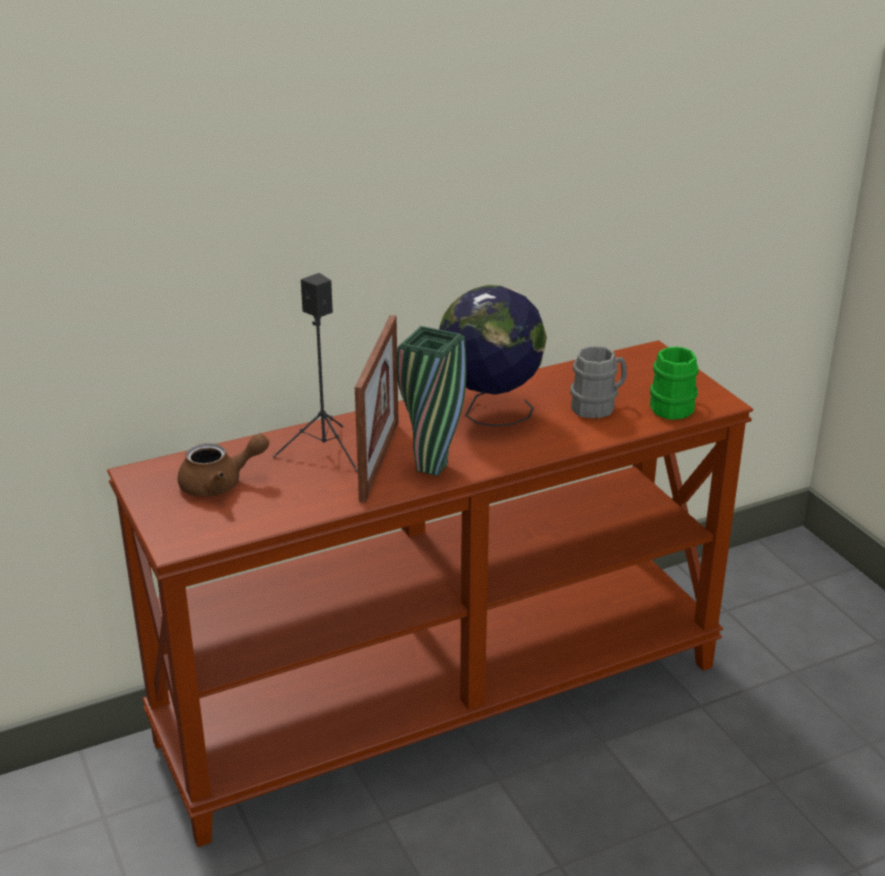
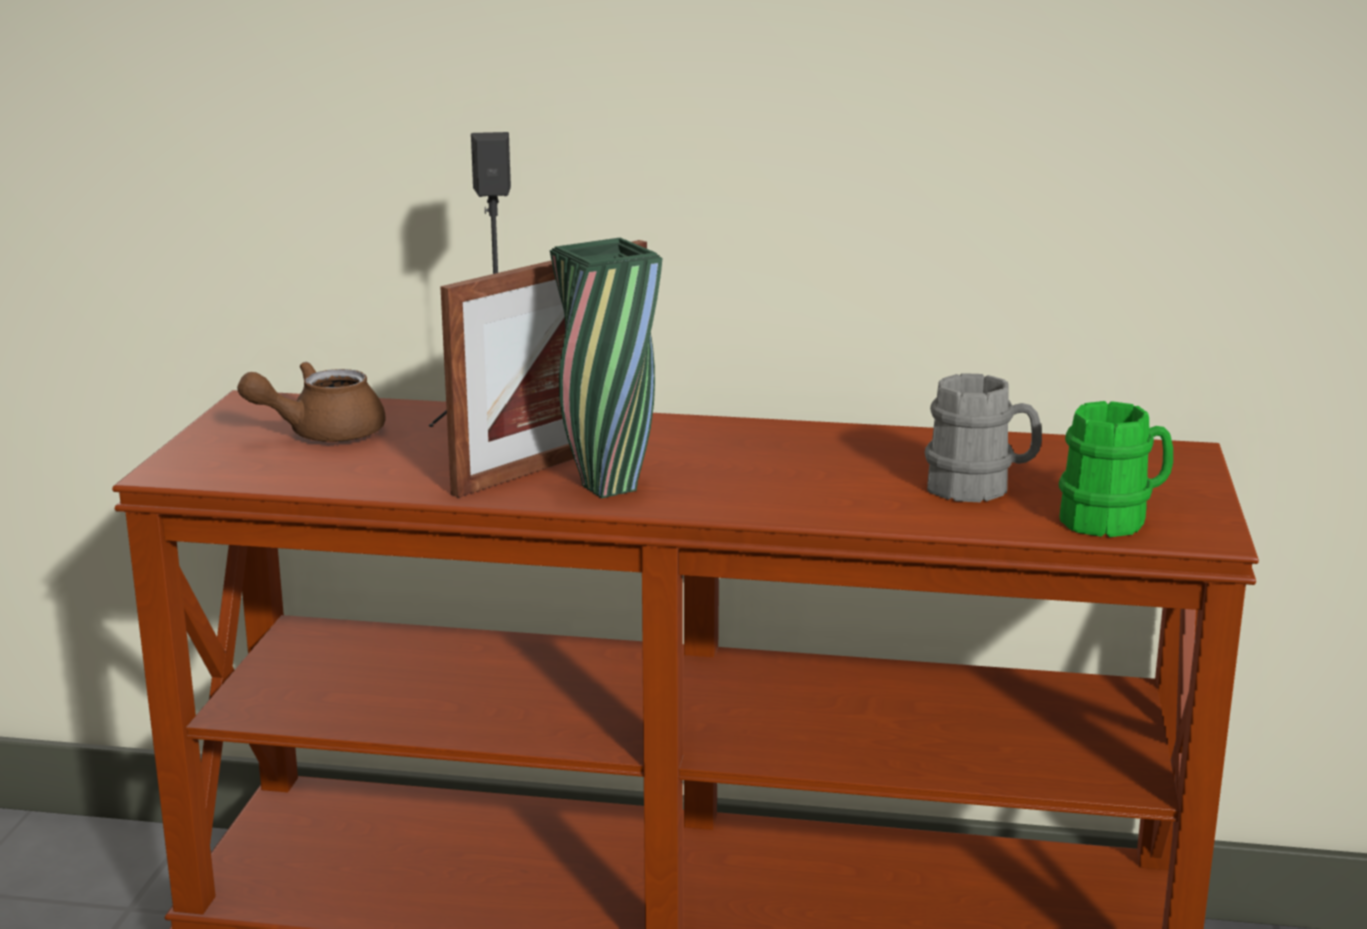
camera: 35 degrees right, 10 degrees down
brown teapot [178,434,269,497] -> brown teapot turned 135 degrees clockwise [237,362,386,442]
globe [439,285,547,427] -> none

